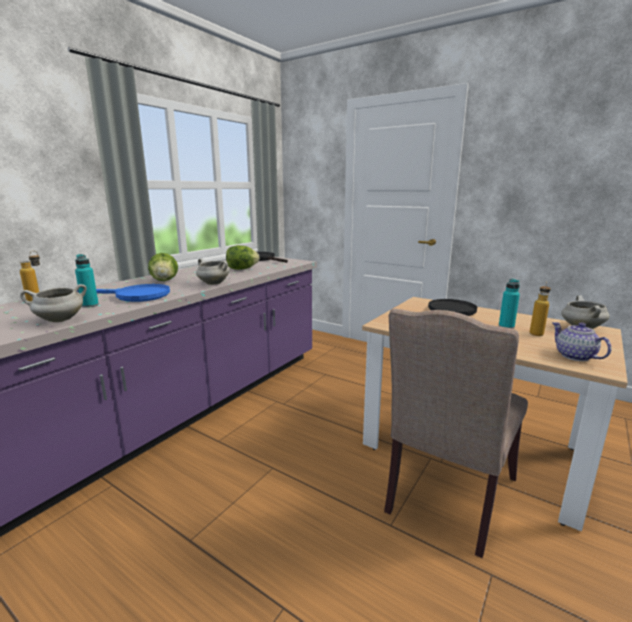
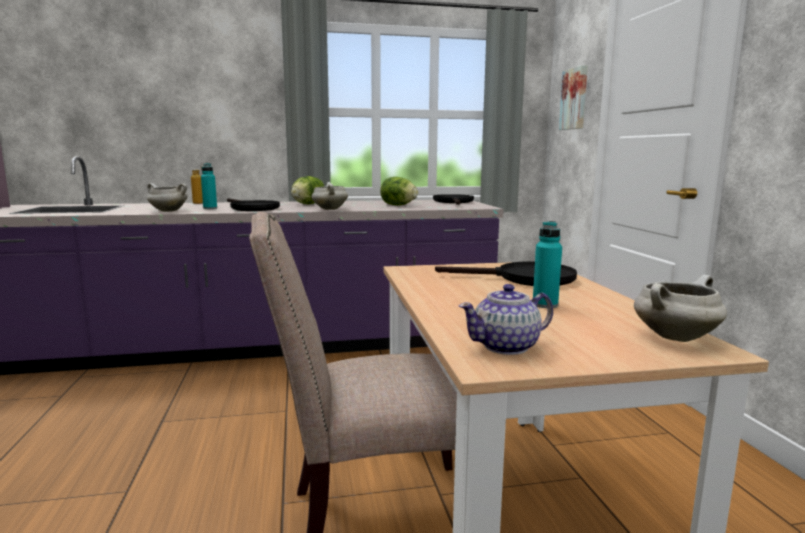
camera: 45 degrees right, 5 degrees down
blue frying pan [77,284,170,302] -> black frying pan [227,198,280,211]
bottle [530,282,551,336] -> none
teapot [552,322,612,361] -> teapot turned 135 degrees counterclockwise [459,284,553,355]
none -> picture [559,65,588,130]

